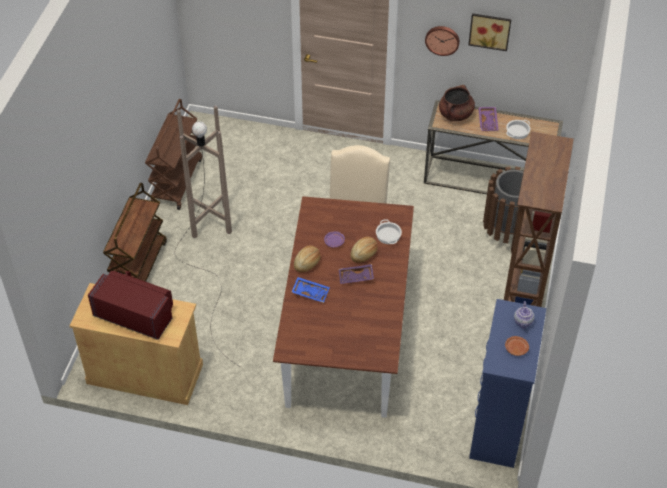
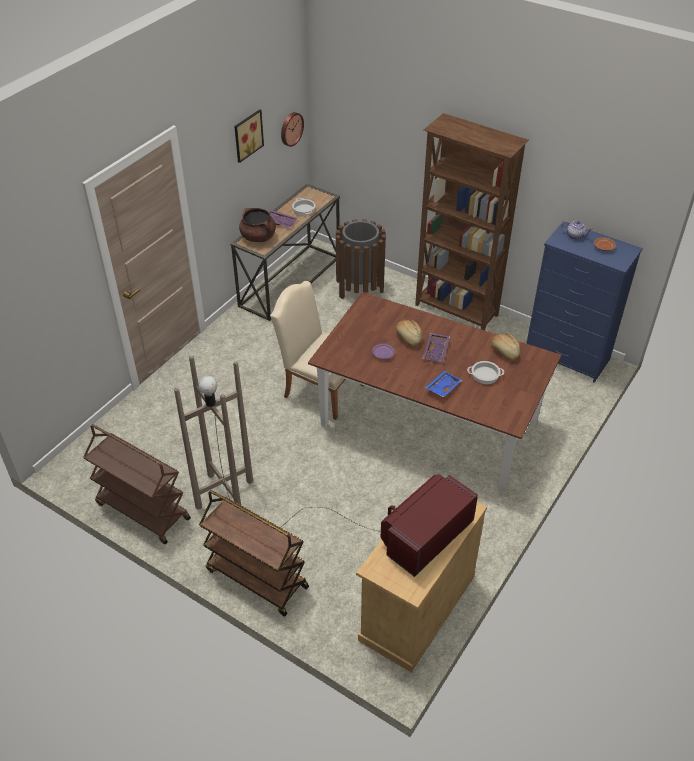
camera: 70 degrees left, 5 degrees down
bread [294,245,320,273] -> bread moved to [490,333,520,361]
cooking pot [376,219,402,244] -> cooking pot moved to [467,361,504,384]
wall clock [425,26,460,56] -> wall clock moved to [281,112,304,147]

